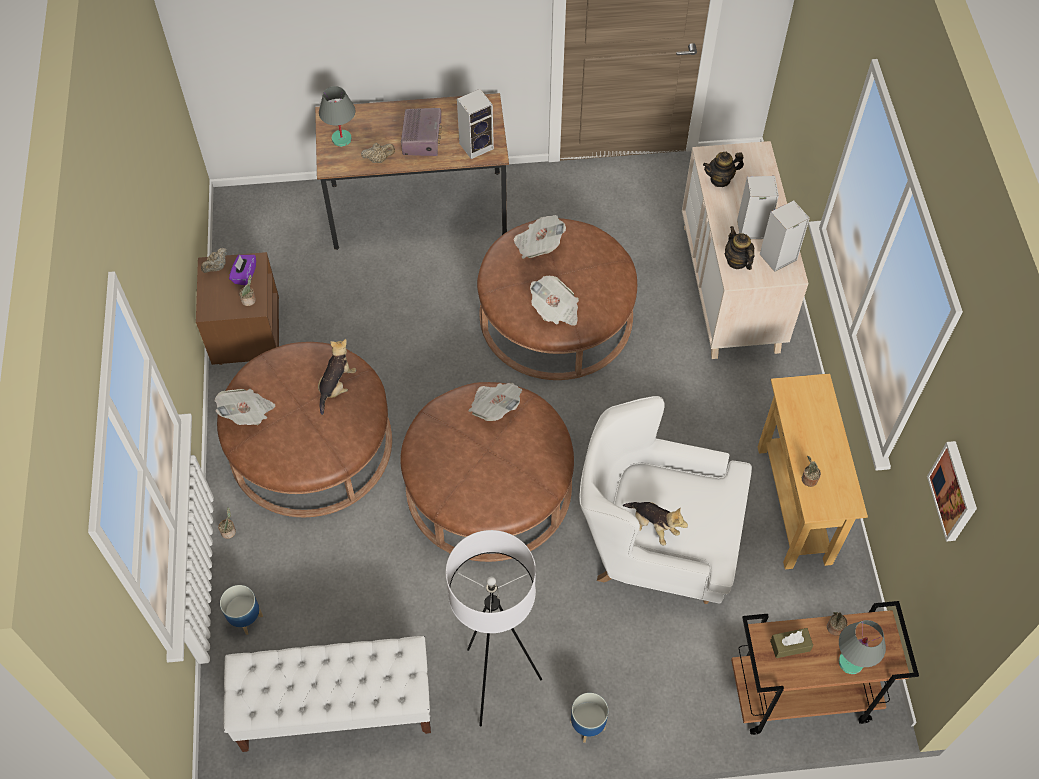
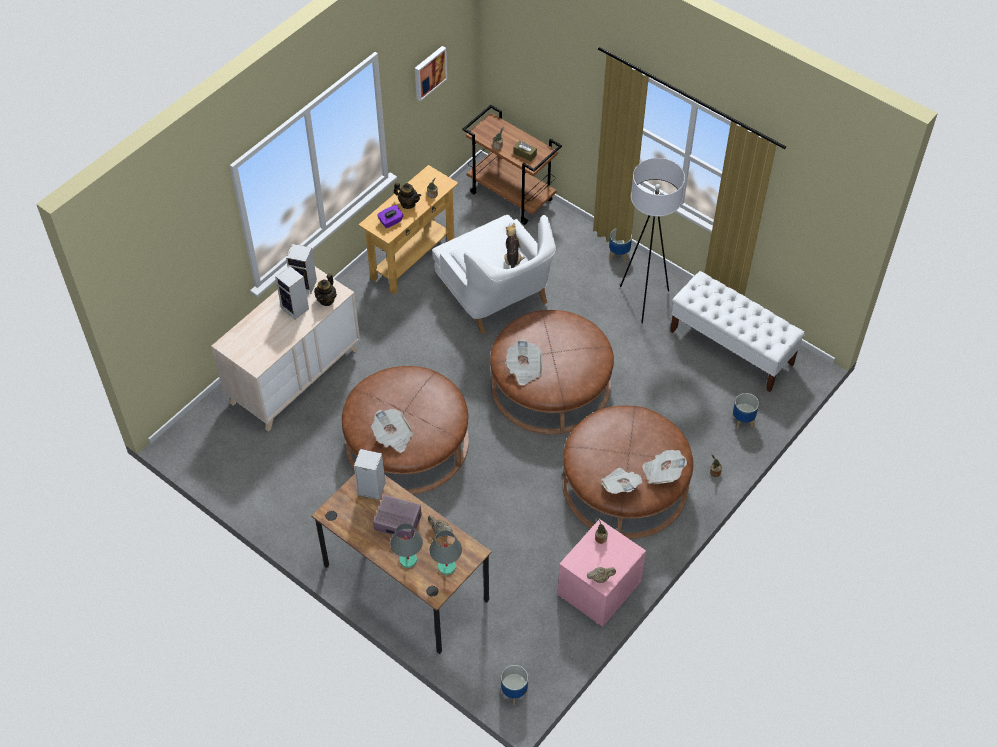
camera: 135 degrees left, 5 degrees down
brown nightstand [196,252,279,365] -> pink nightstand [557,519,646,627]
purple tissue box [229,255,256,286] -> purple tissue box moved to [377,205,404,228]
plush toy [318,339,356,415] -> none
radio [401,108,442,156] -> radio turned 60 degrees clockwise [373,495,422,539]
newspaper [530,276,579,326] -> newspaper moved to [601,468,642,494]
teapot [703,152,744,187] -> teapot moved to [394,183,421,209]
grey table lamp [839,620,886,674] -> grey table lamp moved to [390,523,423,568]
none -> planter [501,665,528,705]

